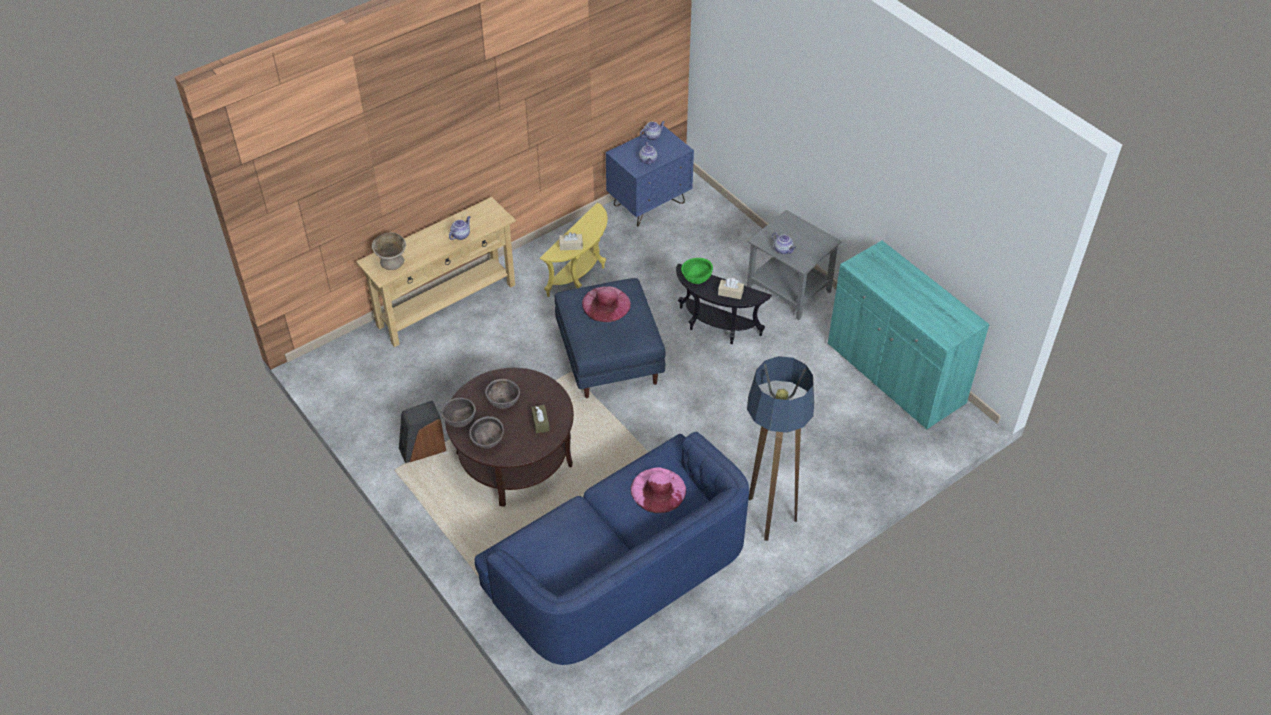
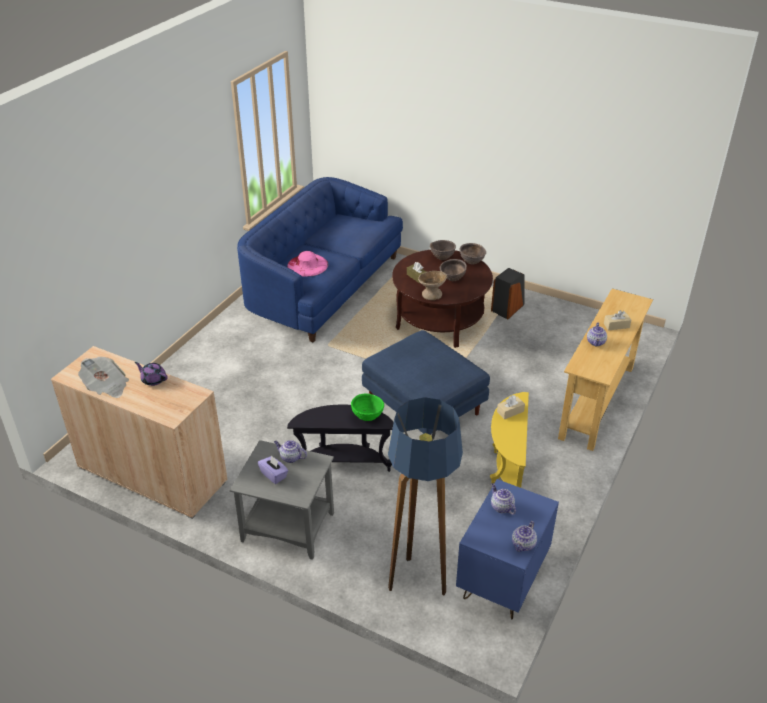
camera: 155 degrees right, 10 degrees down
beige bowl [372,232,406,270] -> beige bowl moved to [418,271,447,300]
pink hat [582,286,631,322] -> none
beige tissue box [718,278,744,299] -> beige tissue box moved to [604,310,631,330]
floor lamp [747,356,814,541] -> floor lamp moved to [388,397,463,595]
turquoise cabinet [828,241,990,429] -> beige cabinet [51,346,227,519]
none -> newspaper [78,357,129,398]
none -> purple teapot [135,362,168,386]
none -> purple tissue box [258,455,289,484]

